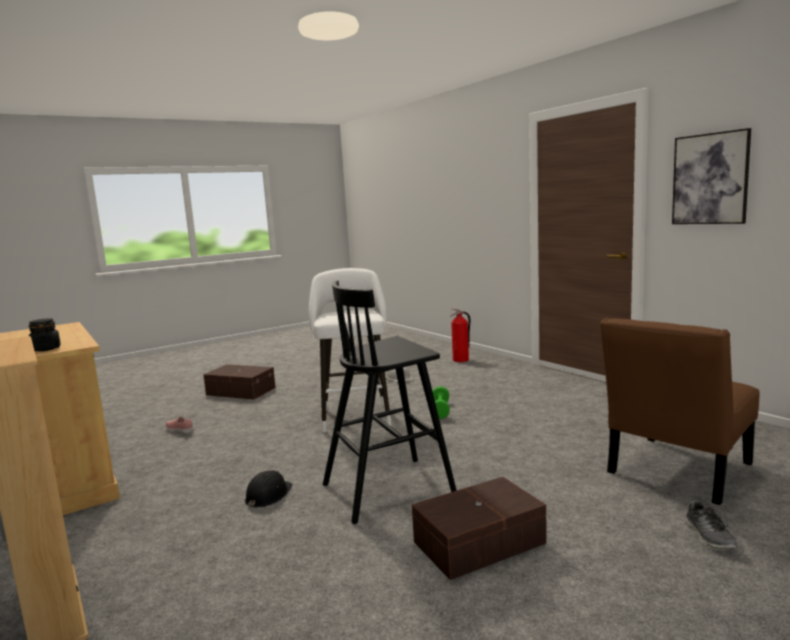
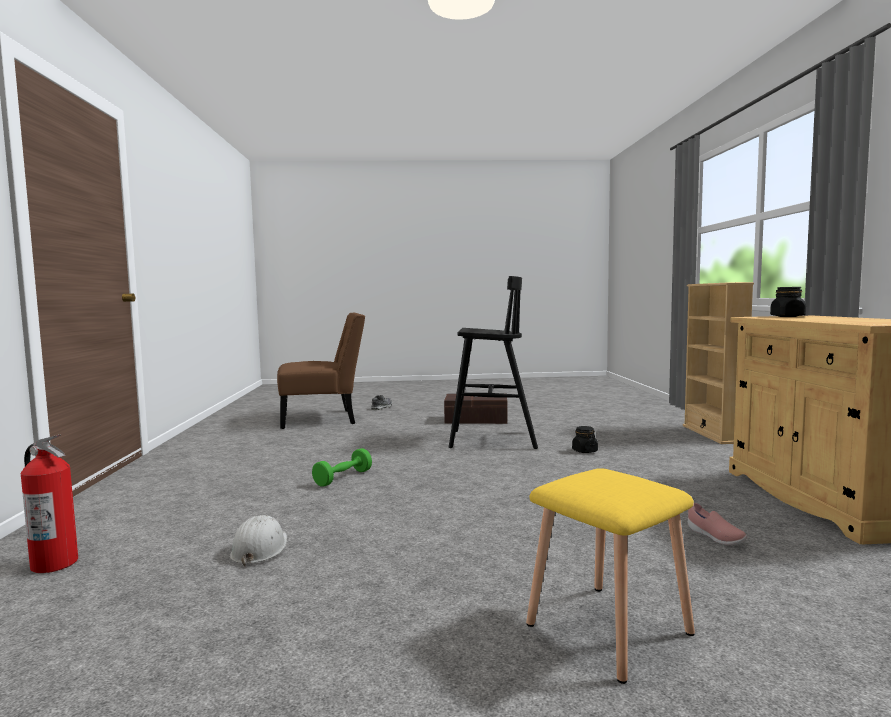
camera: 150 degrees left, 5 degrees down
brown storage box [203,364,276,399] -> yellow stool [526,468,695,684]
black hard hat [245,470,293,509] -> black jar [572,426,598,453]
white stool [309,268,391,432] -> none
picture [672,128,751,224] -> none

